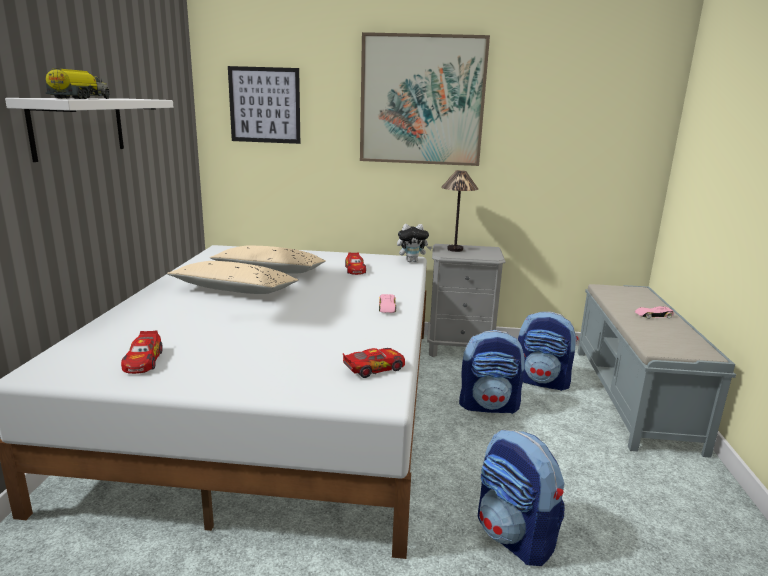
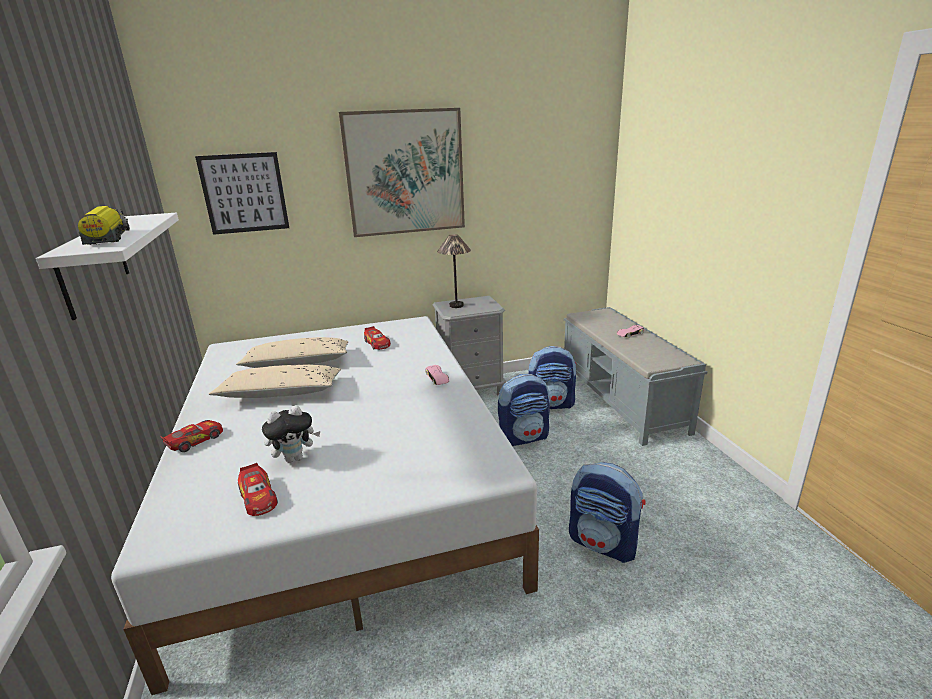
camera: 20 degrees left, 5 degrees up
toy car [343,348,405,378] -> toy car moved to [160,420,223,452]
plush toy [397,224,432,262] -> plush toy moved to [262,405,320,463]

